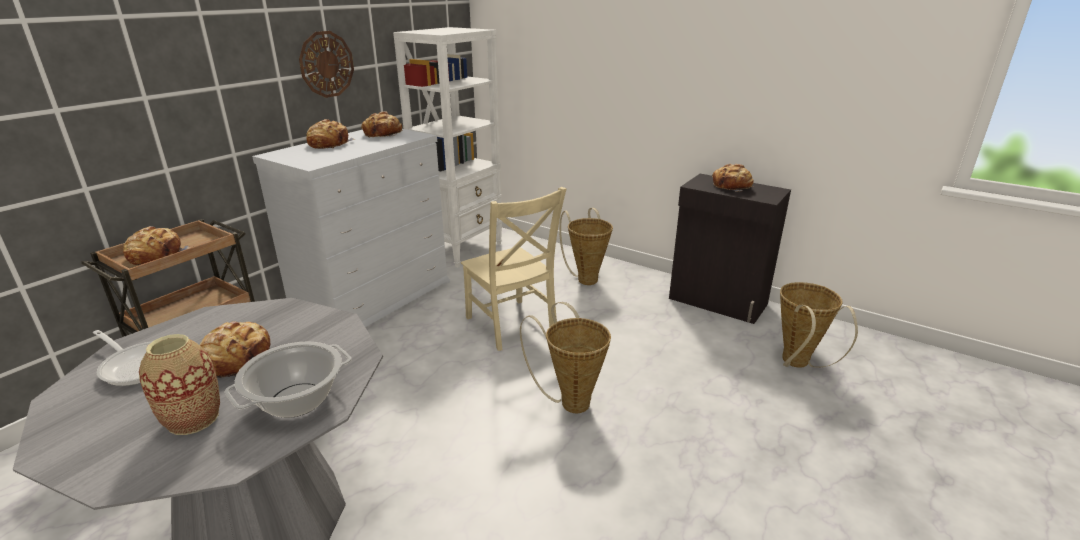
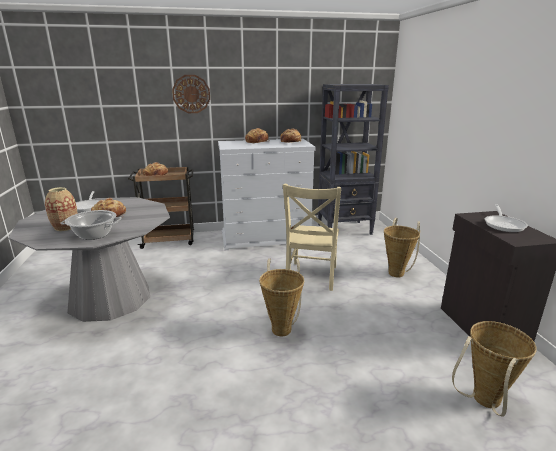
camera: 45 degrees right, 5 degrees down
wall clock [299,31,354,98] -> wall clock moved to [172,75,210,113]
white bookcase [393,27,502,268] -> black bookcase [318,84,389,235]
bread [712,164,754,192] -> frying pan [485,204,528,232]

